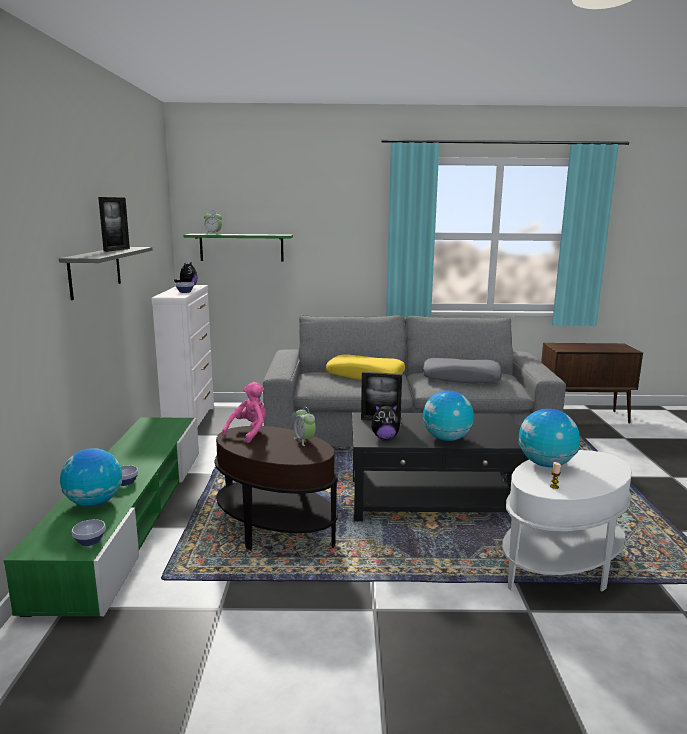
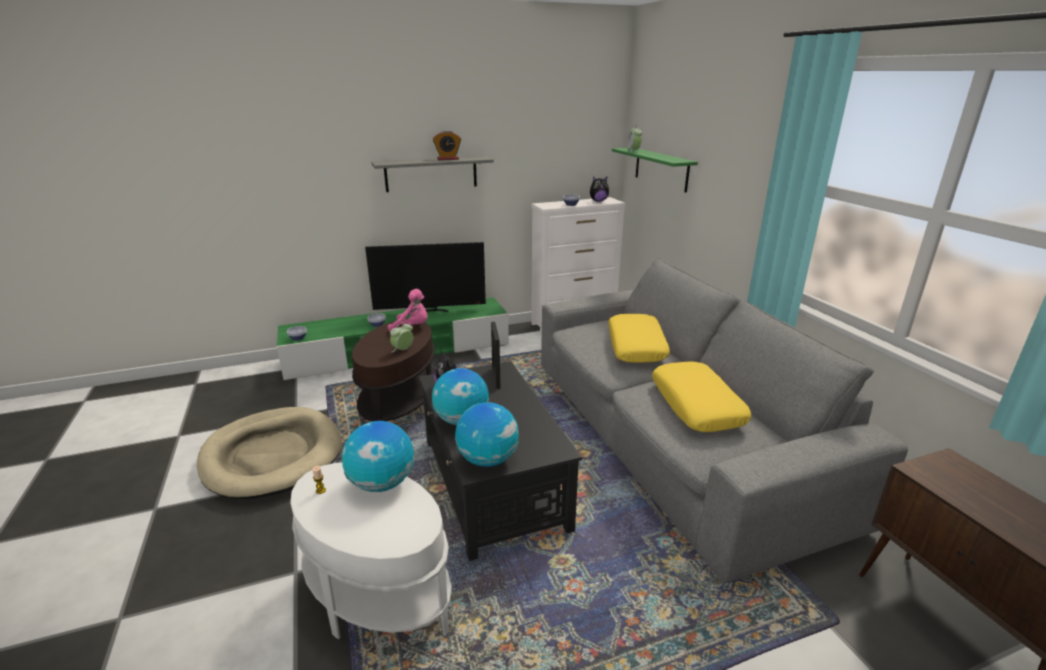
camera: 70 degrees right, 10 degrees up
globe [60,448,122,507] -> globe moved to [455,402,519,467]
picture frame [98,197,130,252] -> alarm clock [433,130,461,160]
grey pillow [423,358,502,384] -> yellow pillow [652,361,751,432]
none -> beige dog bed [197,407,342,499]
none -> television [365,242,486,312]

